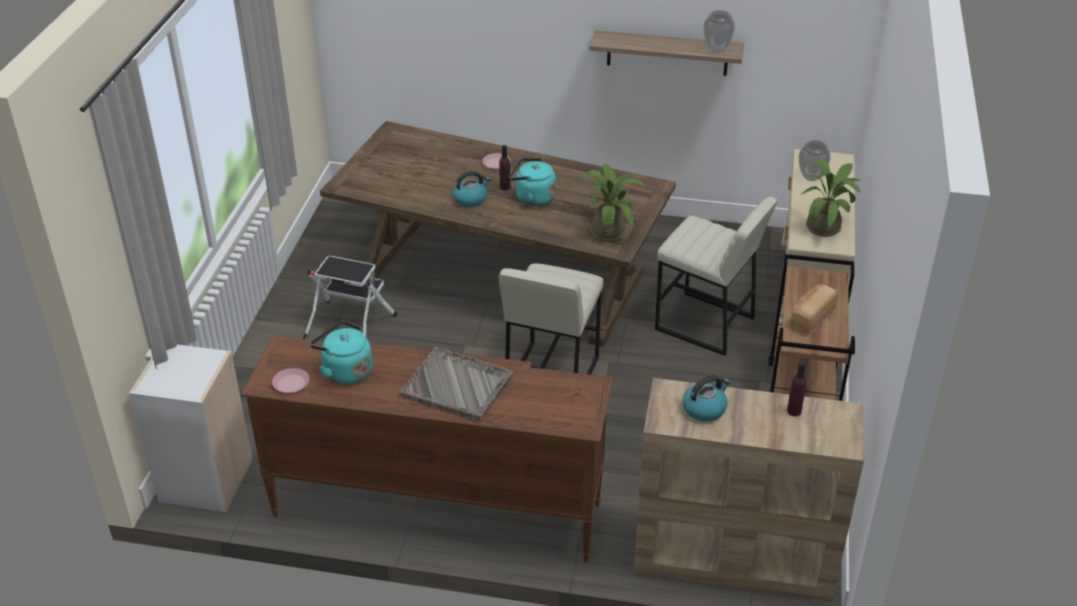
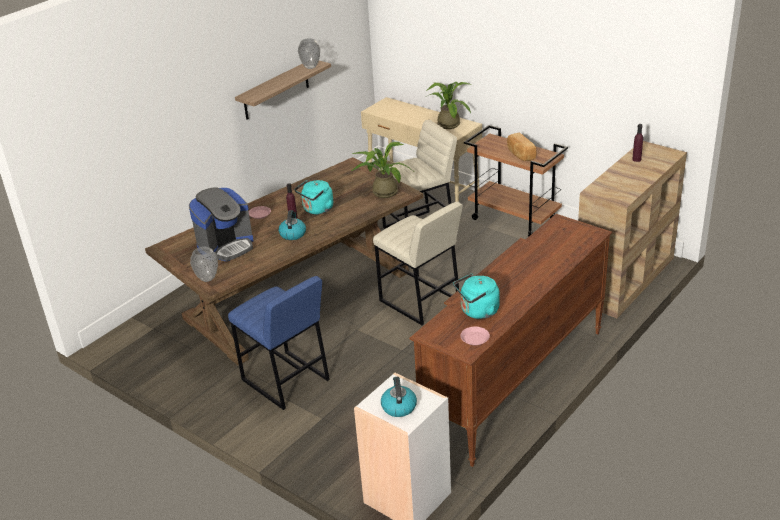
camera: 60 degrees left, 5 degrees down
step ladder [303,256,398,340] -> blue chair [228,276,330,410]
grey tray [399,347,514,421] -> none
kettle [683,375,730,422] -> kettle moved to [381,377,417,417]
vase [799,140,831,181] -> vase moved to [190,246,218,282]
none -> coffee machine [189,188,254,261]

